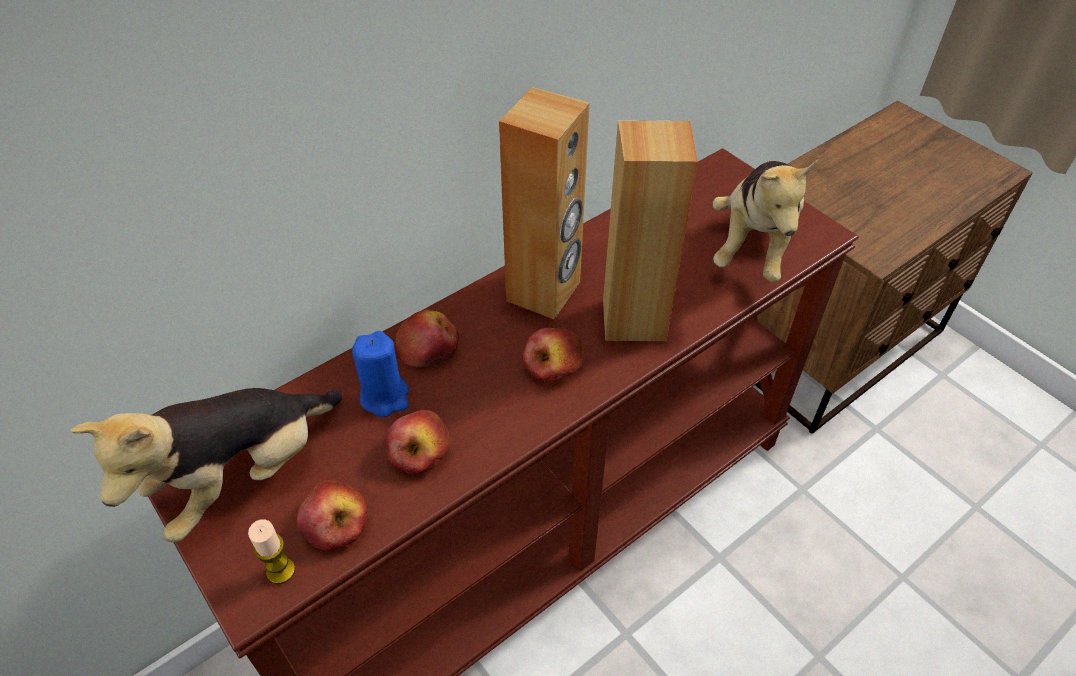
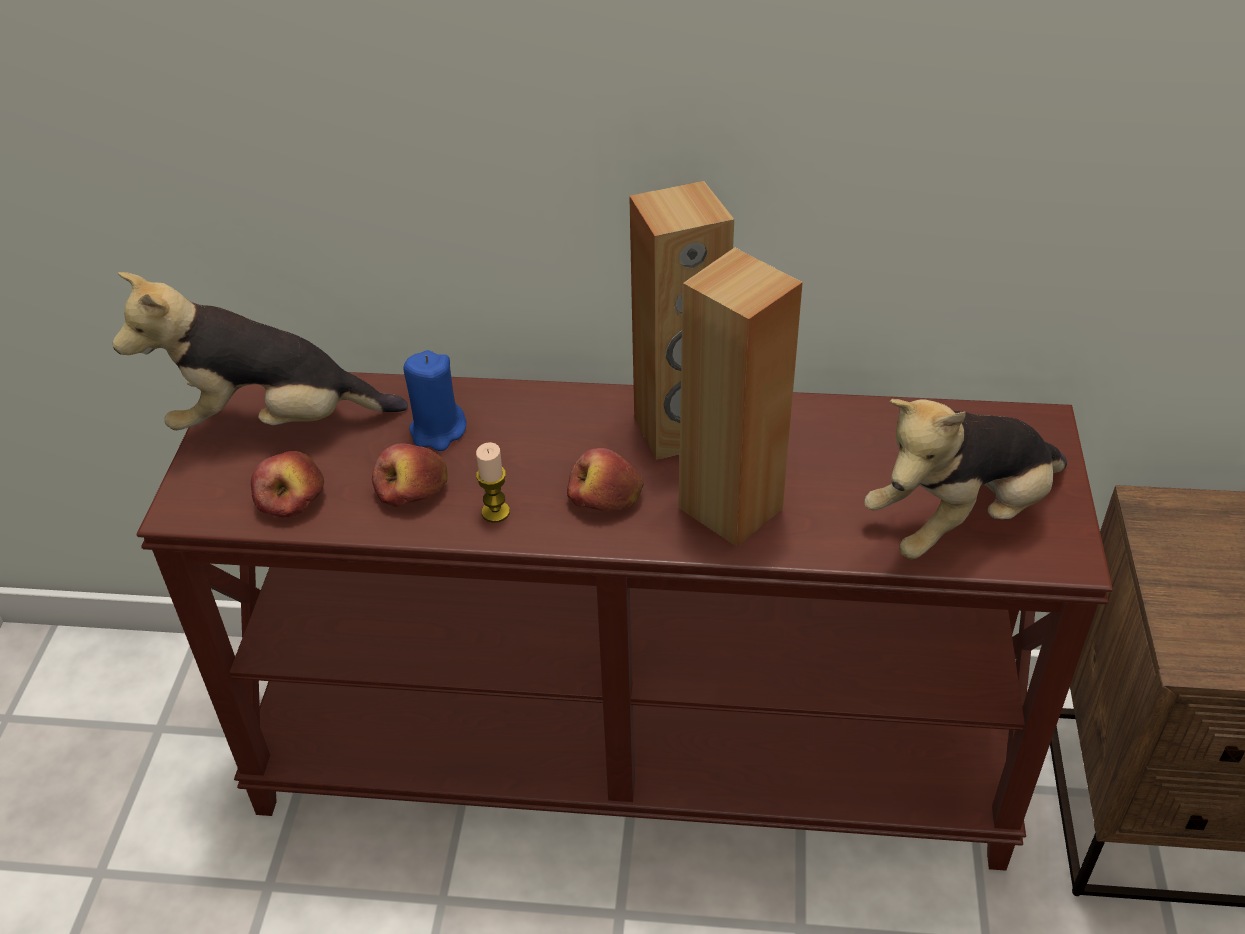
camera: 45 degrees right, 5 degrees down
candle [248,519,295,584] -> candle moved to [476,442,510,523]
apple [396,310,459,367] -> none

